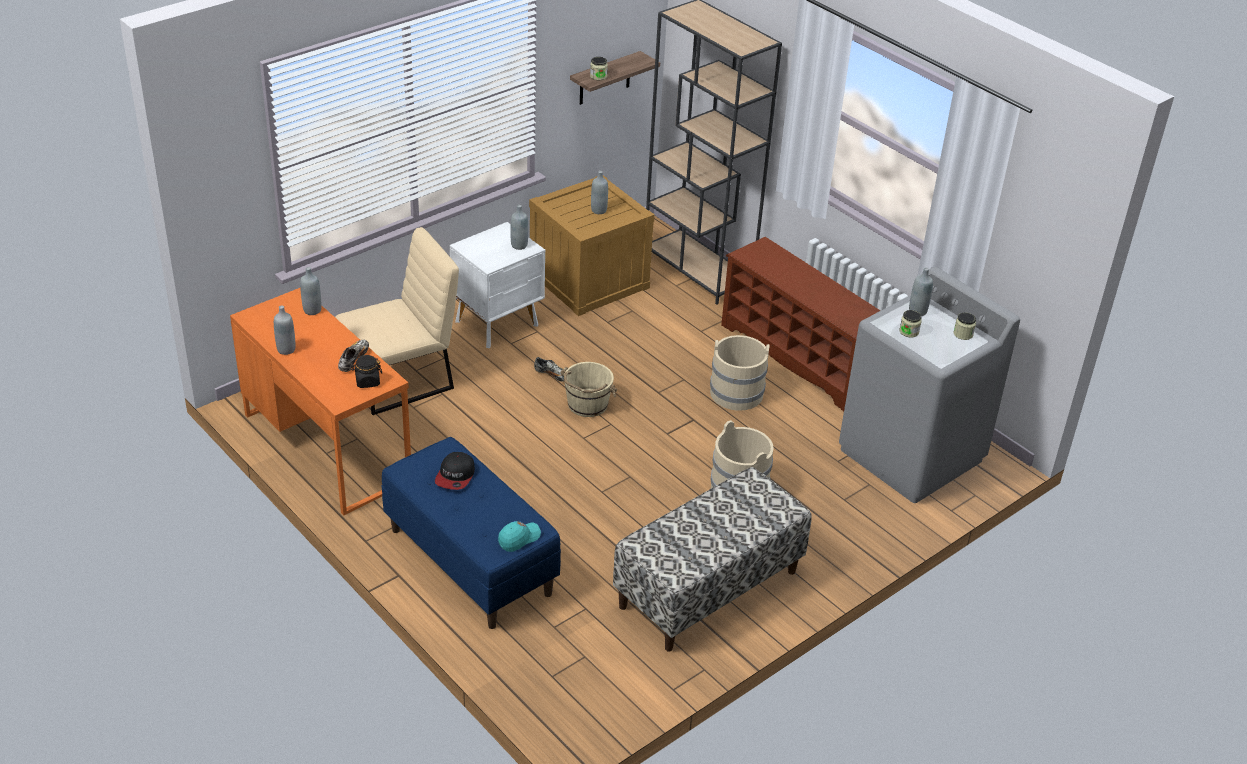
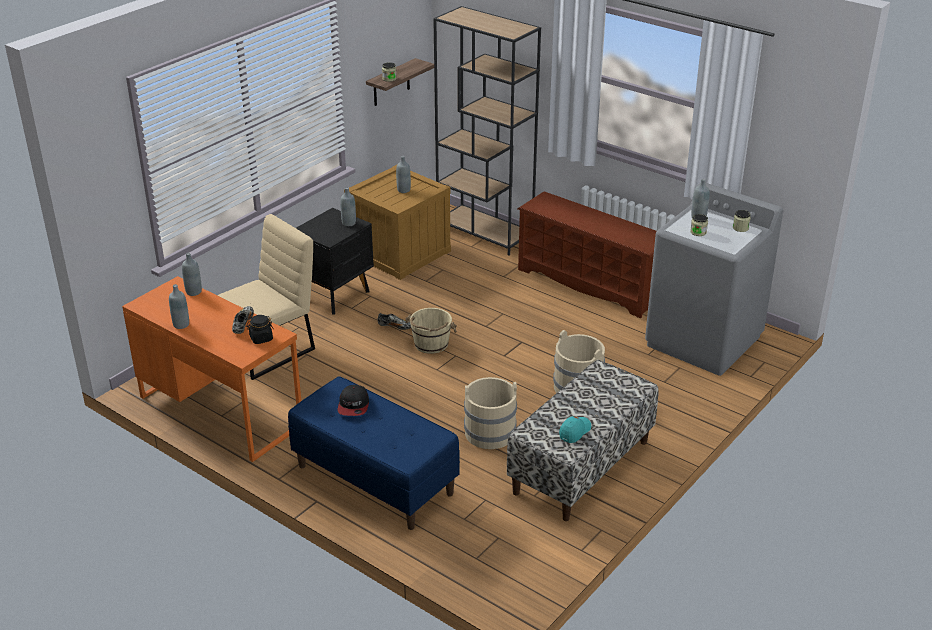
camera: 10 degrees left, 5 degrees down
white nightstand [450,222,545,348] -> black nightstand [296,208,374,315]
turquoise cap [498,521,541,552] -> turquoise cap moved to [559,416,591,443]
beige bucket [710,335,770,411] -> beige bucket moved to [464,377,517,449]

